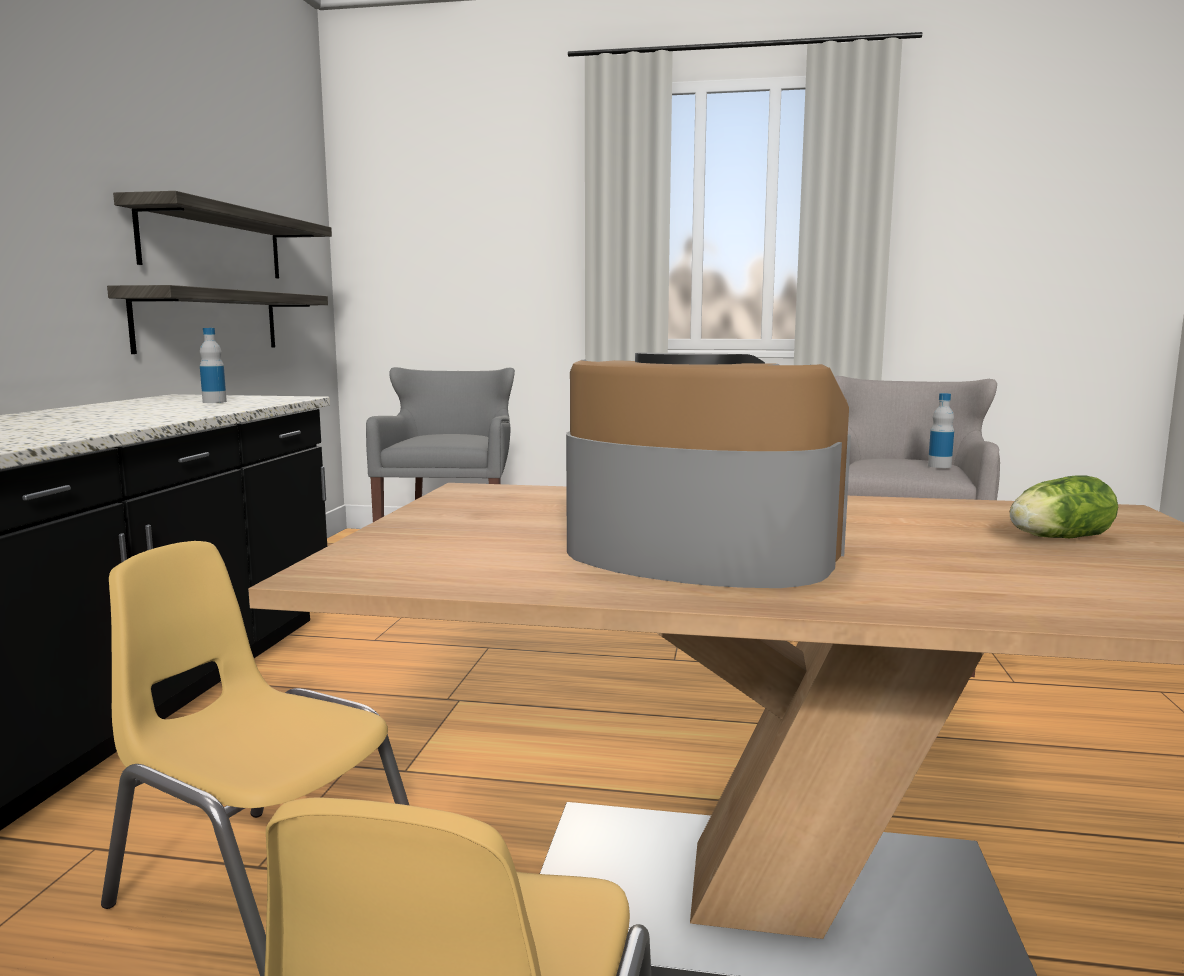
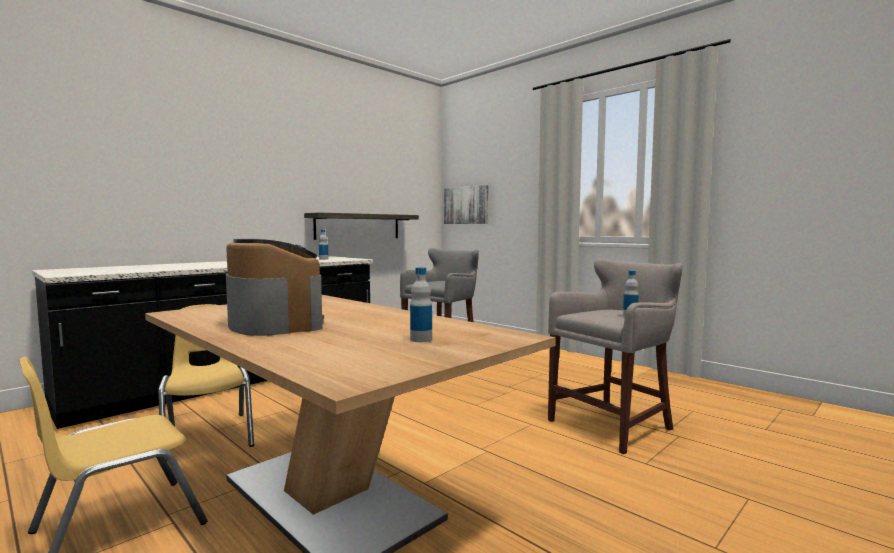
camera: 35 degrees right, 5 degrees down
shelf [113,191,332,279] -> none
lettuce [1010,476,1118,538] -> bottle [410,267,432,342]
none -> picture [444,185,488,224]

